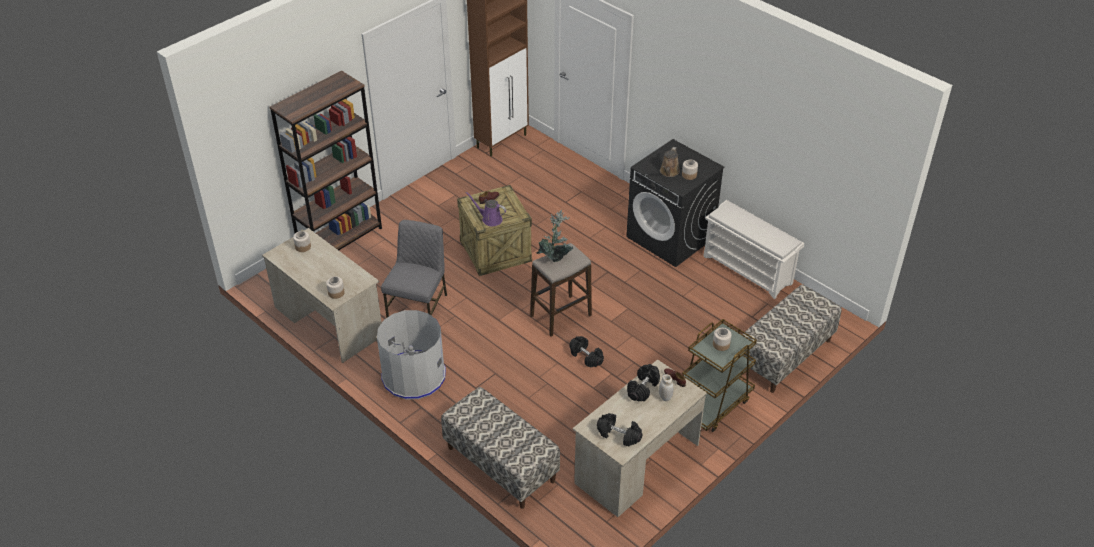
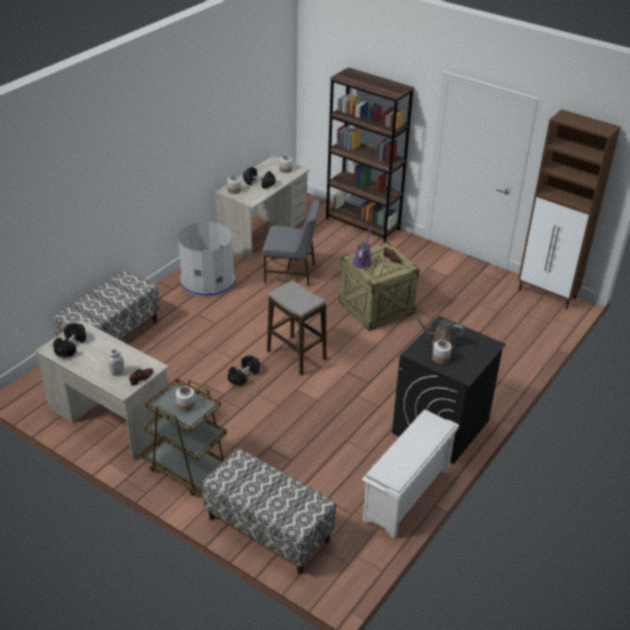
camera: 80 degrees right, 5 degrees down
potted plant [536,210,574,262] -> none
black dumbbell [627,364,660,402] -> black dumbbell moved to [243,167,276,189]

